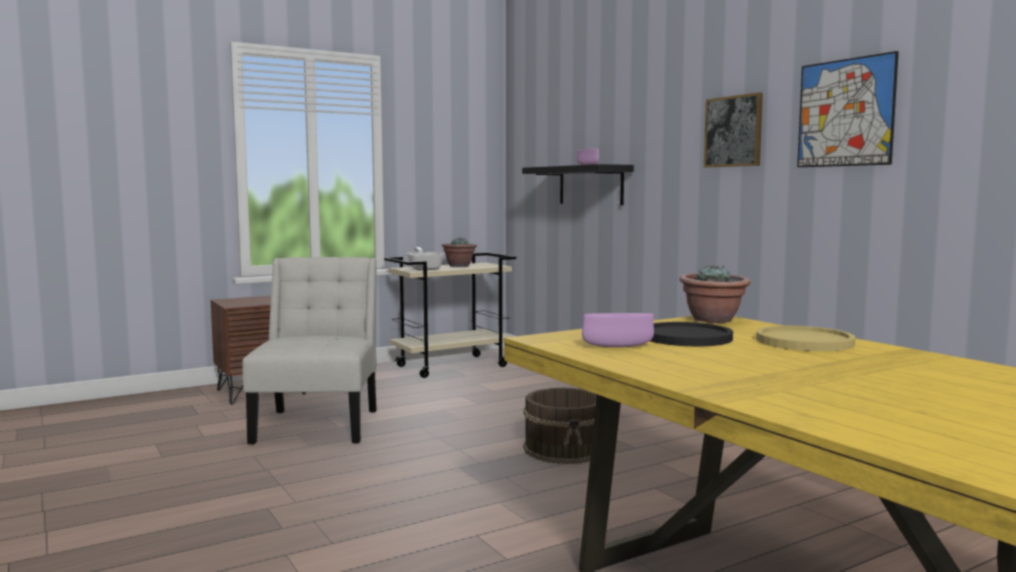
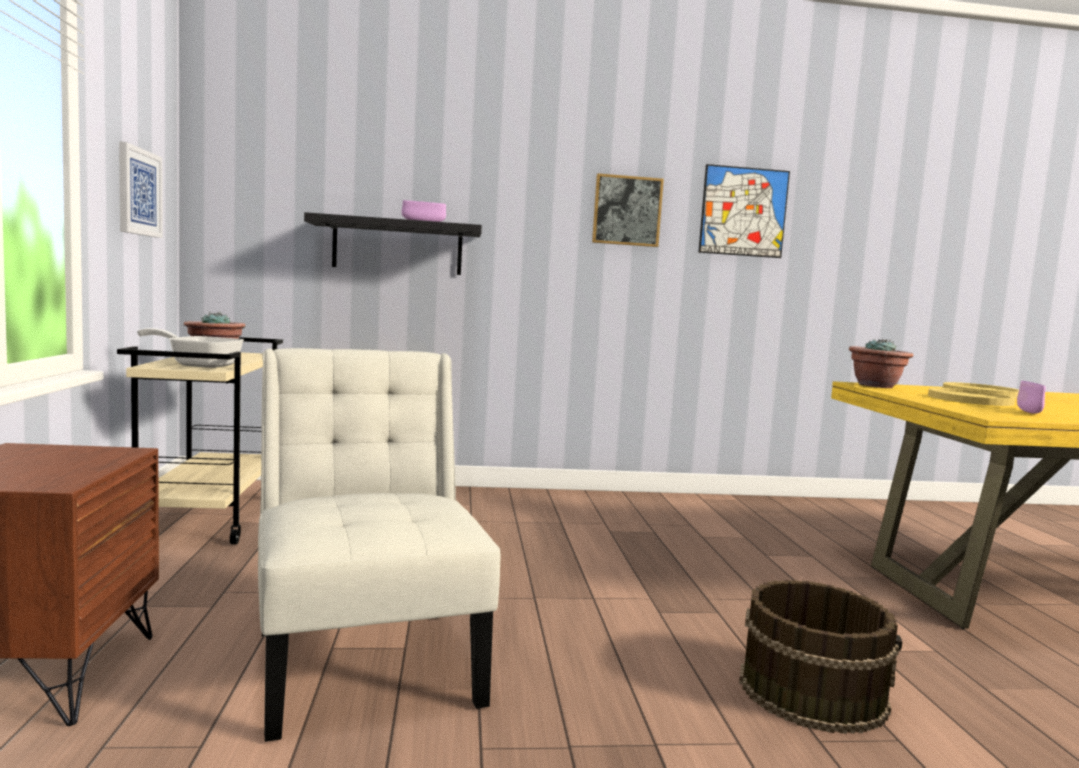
camera: 65 degrees left, 0 degrees up
white chair [242,257,377,445] -> white chair turned 45 degrees clockwise [258,348,501,742]
brown bucket [523,388,596,464] -> brown bucket moved to [739,580,902,734]
black plate [650,322,733,346] -> yellow plate [928,388,1016,406]
none -> picture [119,141,163,238]

